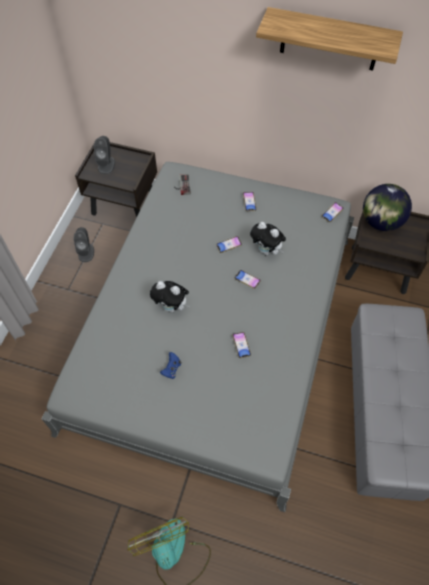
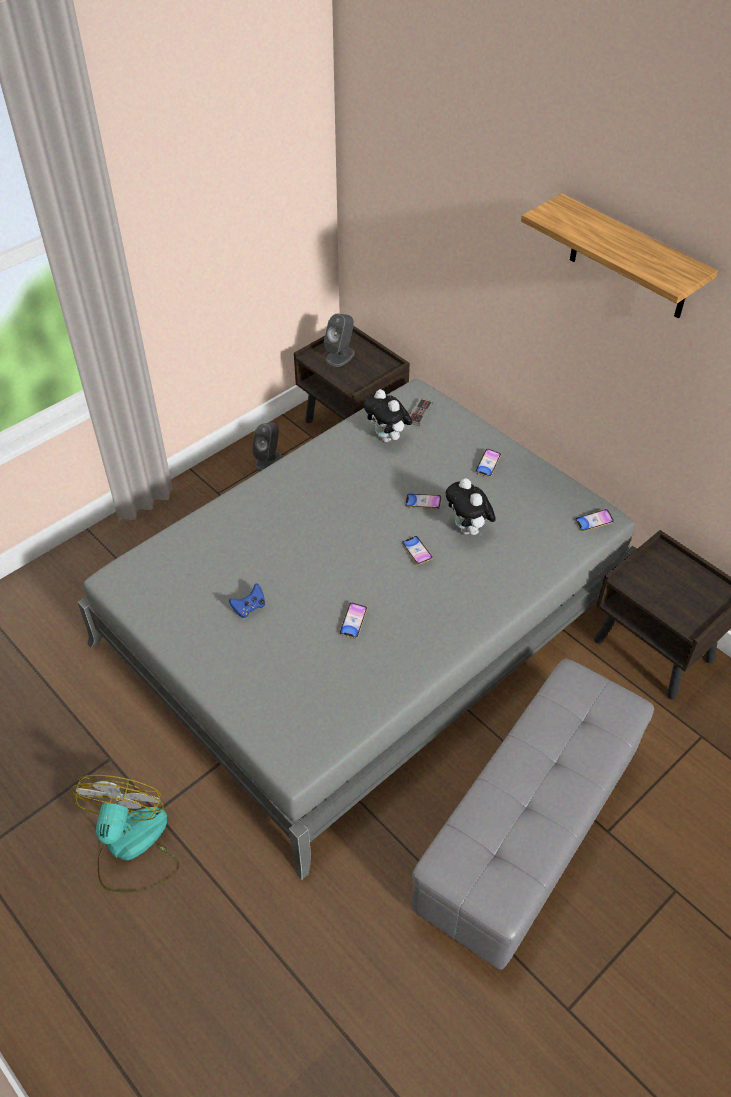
camera: 30 degrees right, 10 degrees down
plush toy [150,281,190,312] -> plush toy moved to [363,389,412,442]
globe [363,184,412,231] -> none

